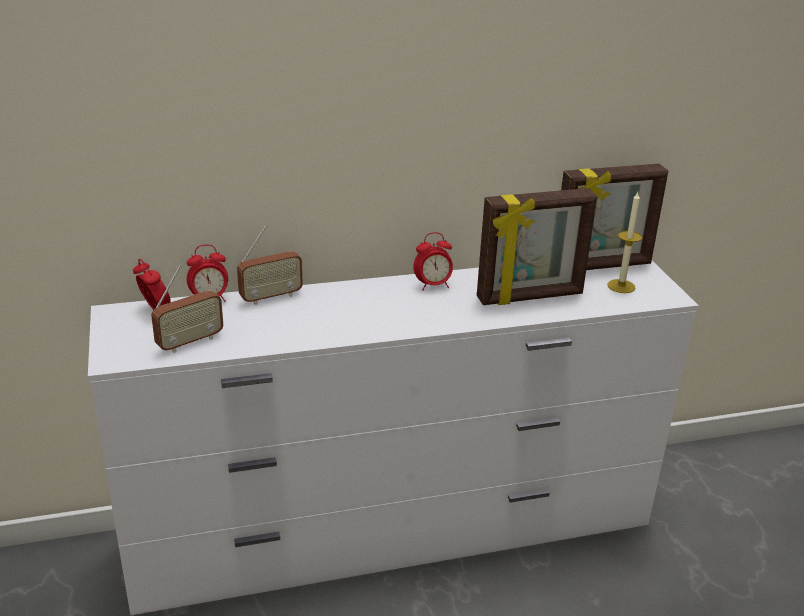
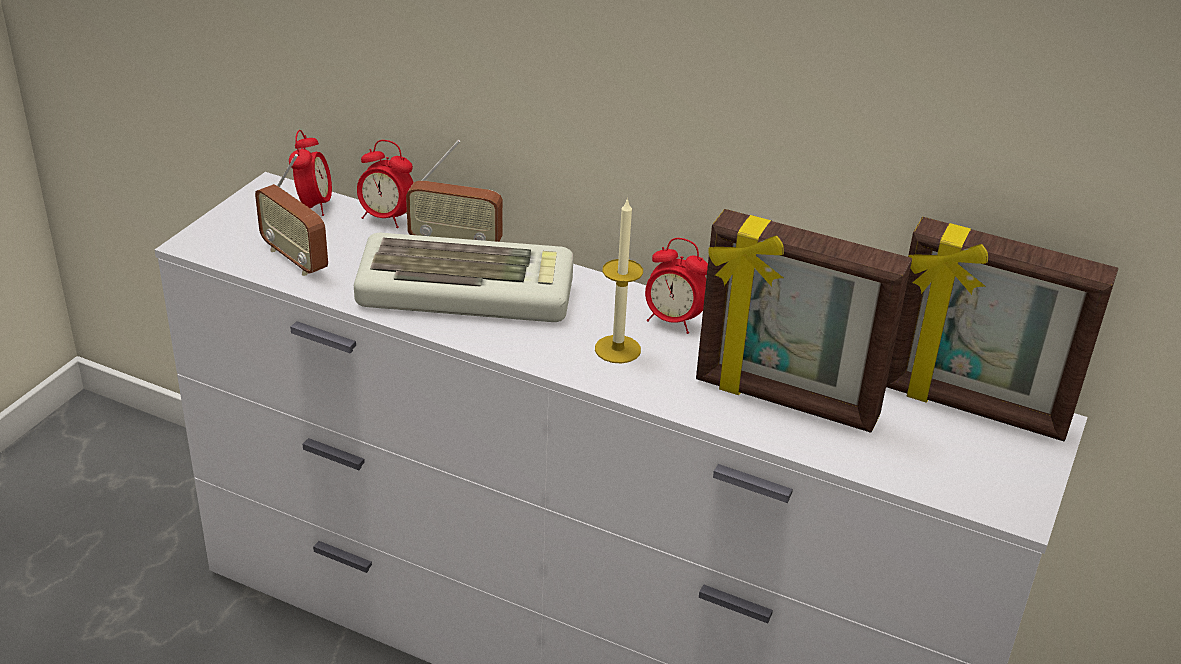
camera: 40 degrees right, 5 degrees up
radio [151,265,223,353] -> radio turned 45 degrees clockwise [255,154,328,276]
candle [608,192,642,293] -> candle moved to [595,198,643,363]
none -> keyboard [354,233,573,322]

